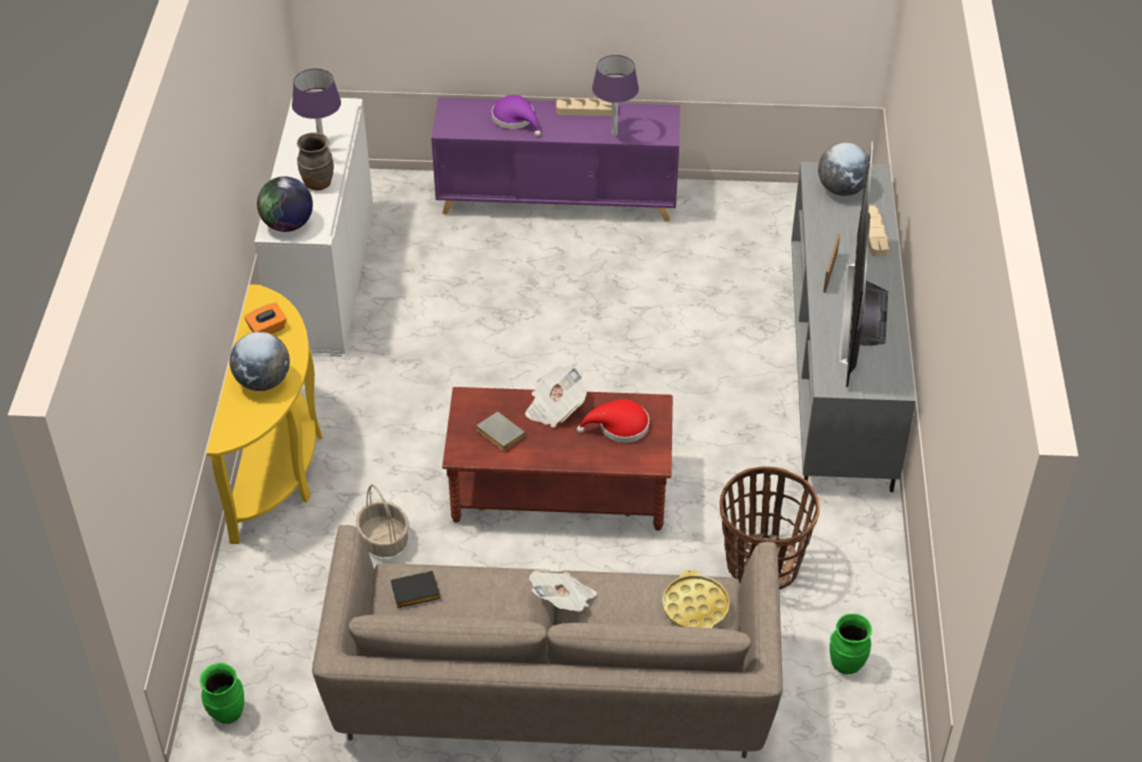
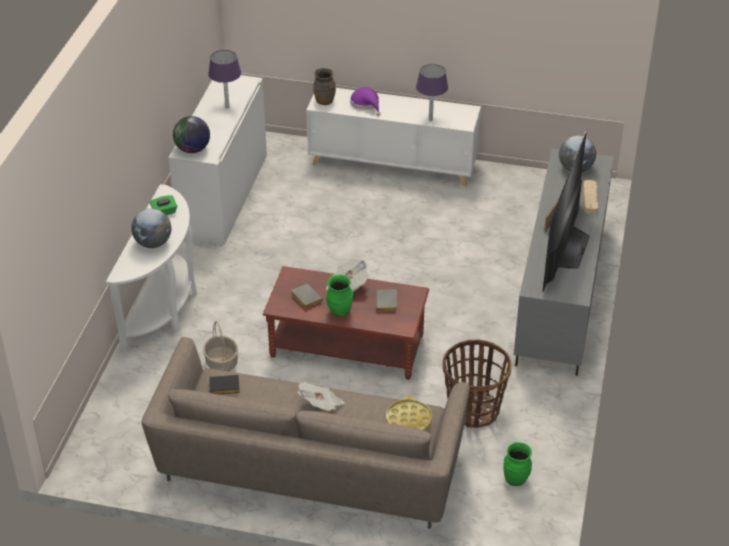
camera: 10 degrees right, 5 degrees down
green vase [200,663,244,724] -> green vase moved to [326,274,353,317]
yellow console table [206,284,322,544] -> white console table [106,184,197,353]
orange tissue box [245,303,287,334] -> green tissue box [150,195,177,215]
brown vase [297,133,334,190] -> brown vase moved to [313,68,336,105]
purple cabinet [431,98,680,222] -> white cabinet [306,88,481,187]
beige tray [556,98,612,116] -> none
red hat [577,400,649,443] -> grey book [376,289,397,312]

